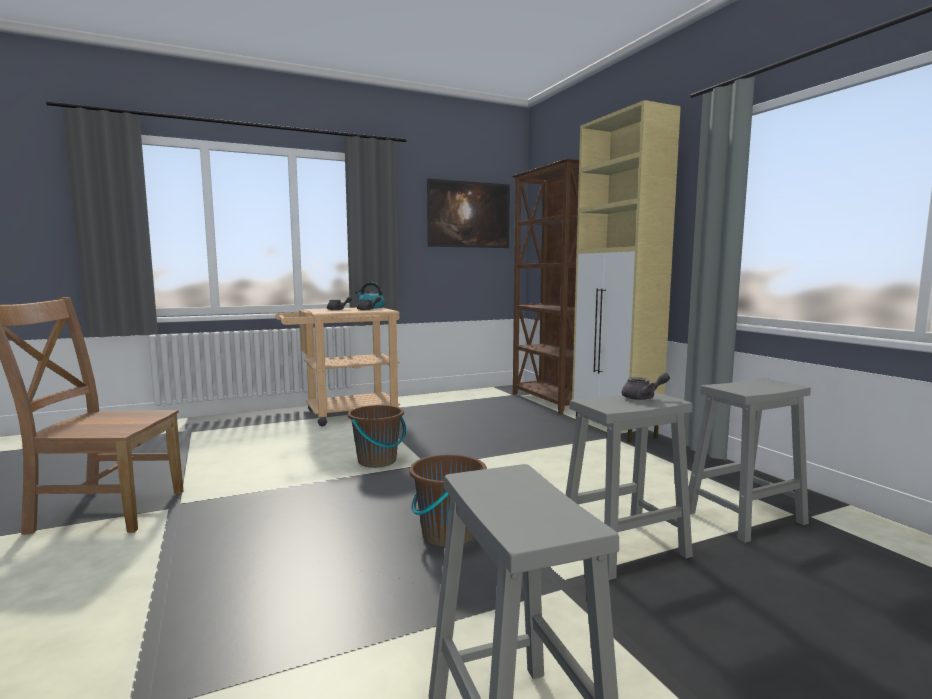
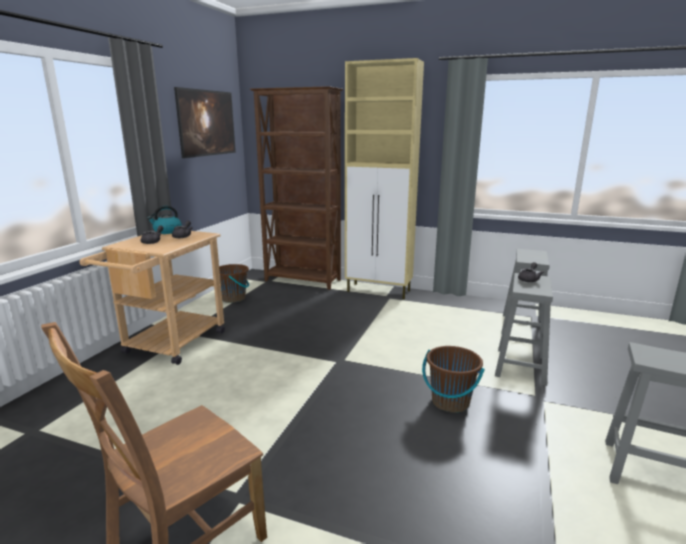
camera: 45 degrees left, 10 degrees up
brown bucket [348,405,406,468] -> brown bucket moved to [219,264,249,303]

